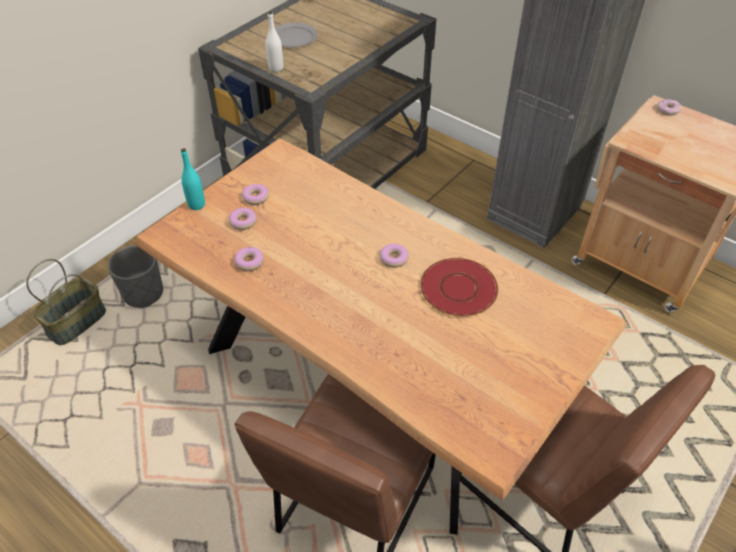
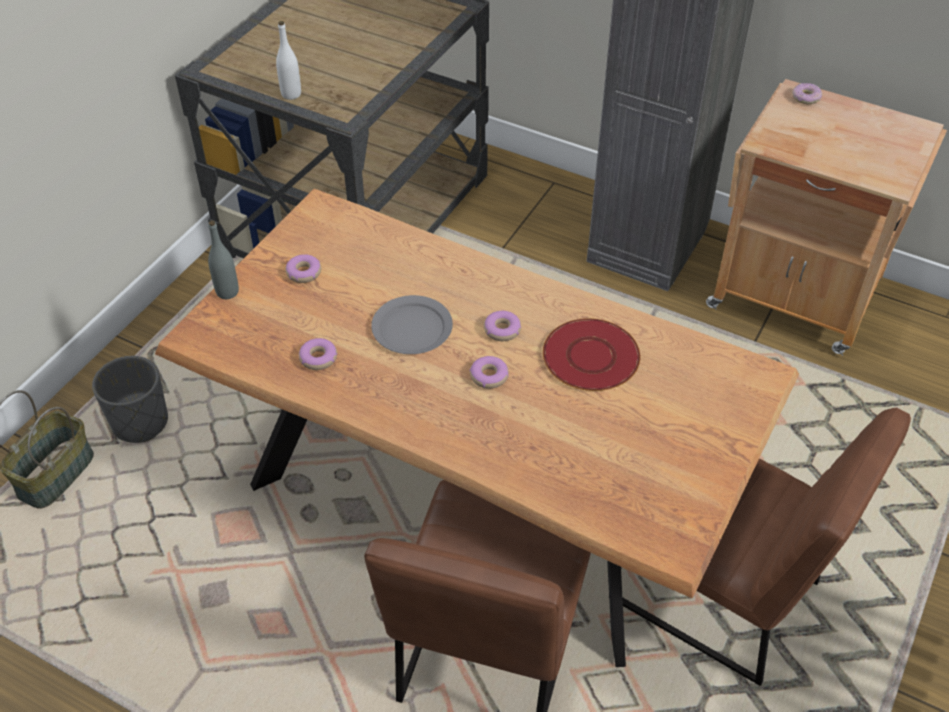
camera: 10 degrees left, 0 degrees up
turquoise bottle [181,148,205,210] -> grey bottle [208,220,239,299]
donut [229,208,257,230] -> donut moved to [469,356,509,389]
grey plate [275,22,318,47] -> grey plate moved to [371,295,453,354]

